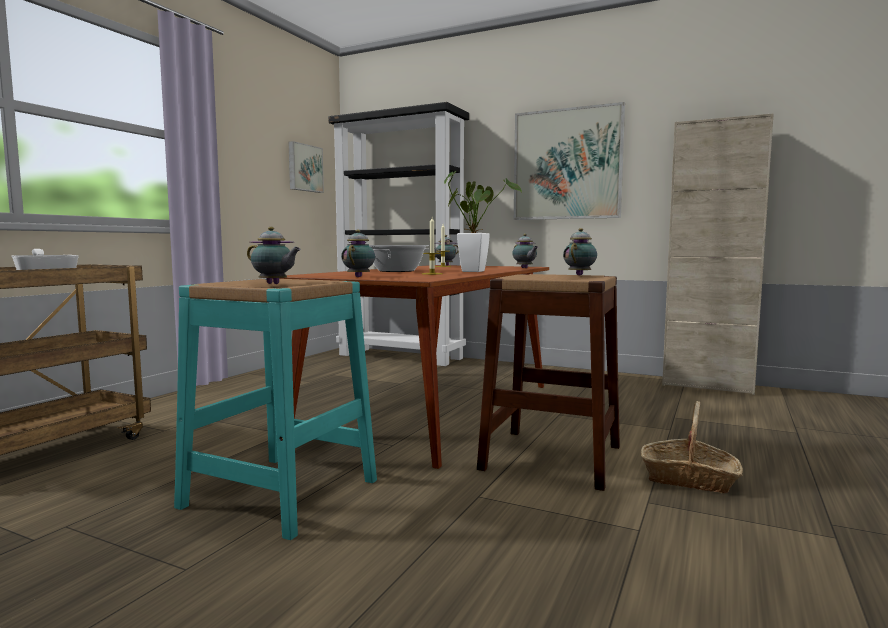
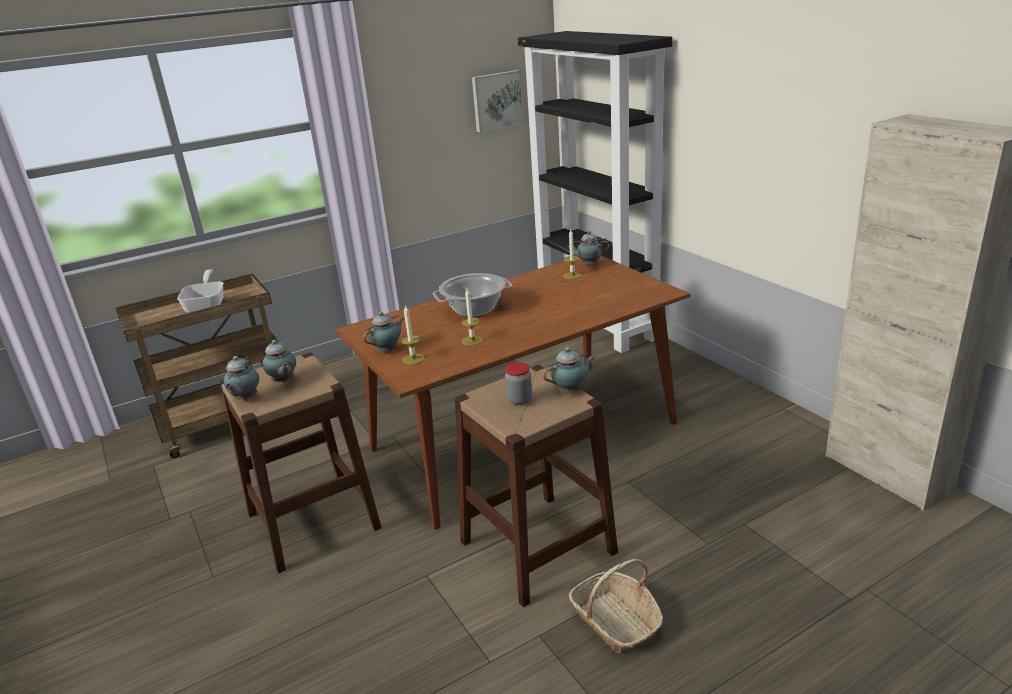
camera: 35 degrees right, 20 degrees up
turquoise stool [174,279,377,540] -> brown stool [219,352,382,573]
potted plant [444,171,522,272] -> none
teapot [512,234,538,268] -> teapot moved to [224,356,259,400]
picture [514,102,625,220] -> none
none -> candle [401,305,424,364]
none -> jar [505,362,532,405]

